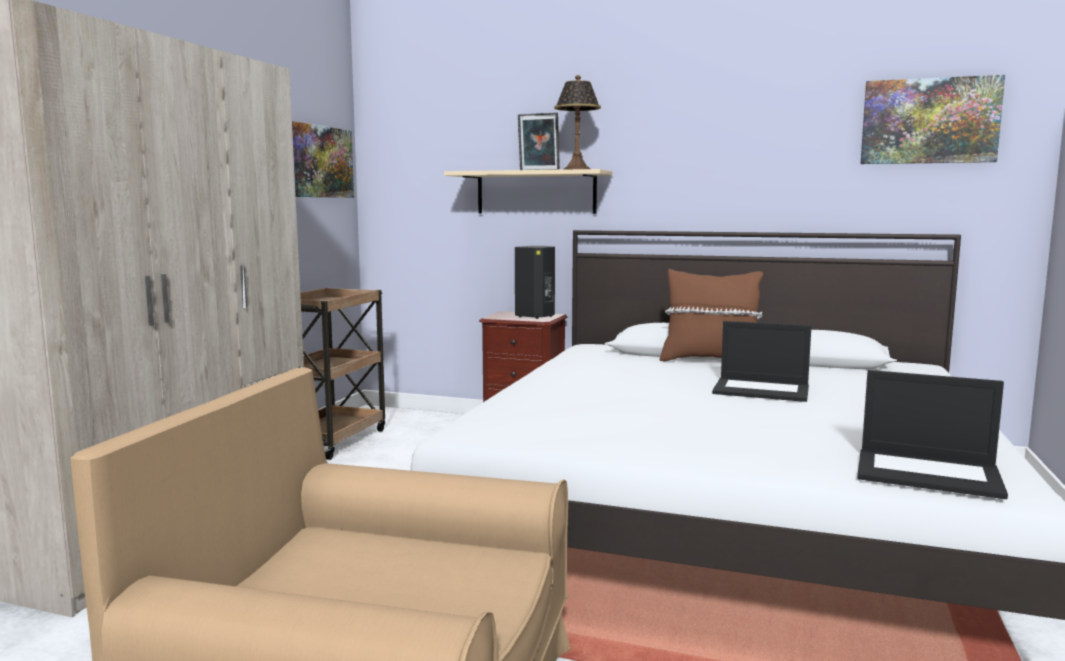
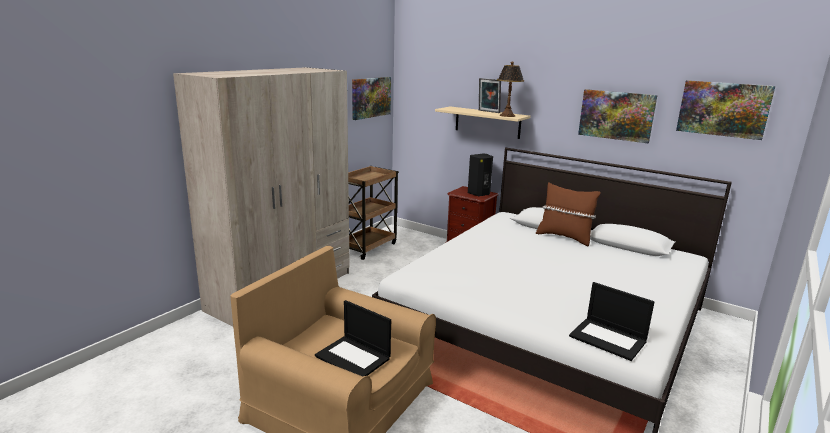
camera: 15 degrees right, 10 degrees up
laptop [712,321,812,402] -> laptop moved to [315,300,391,376]
none -> picture [578,89,658,143]

